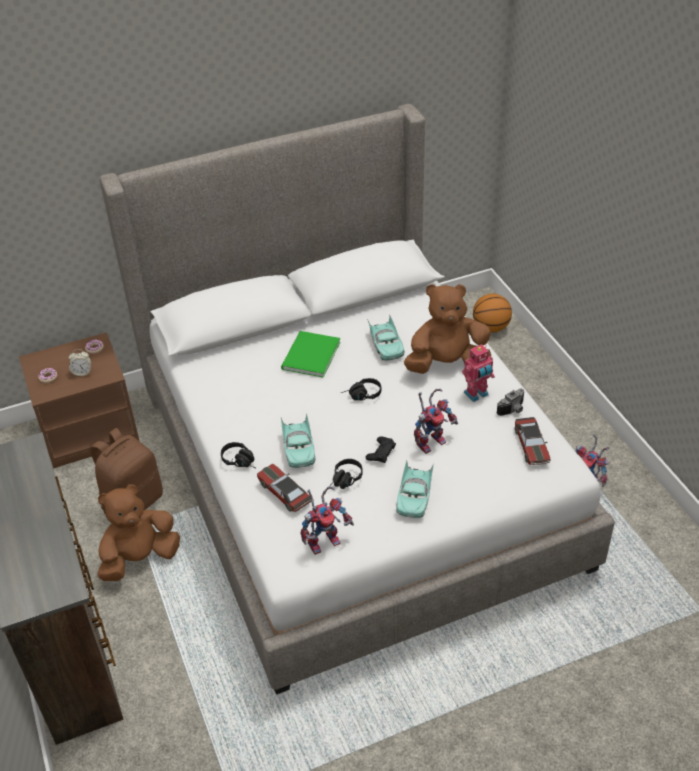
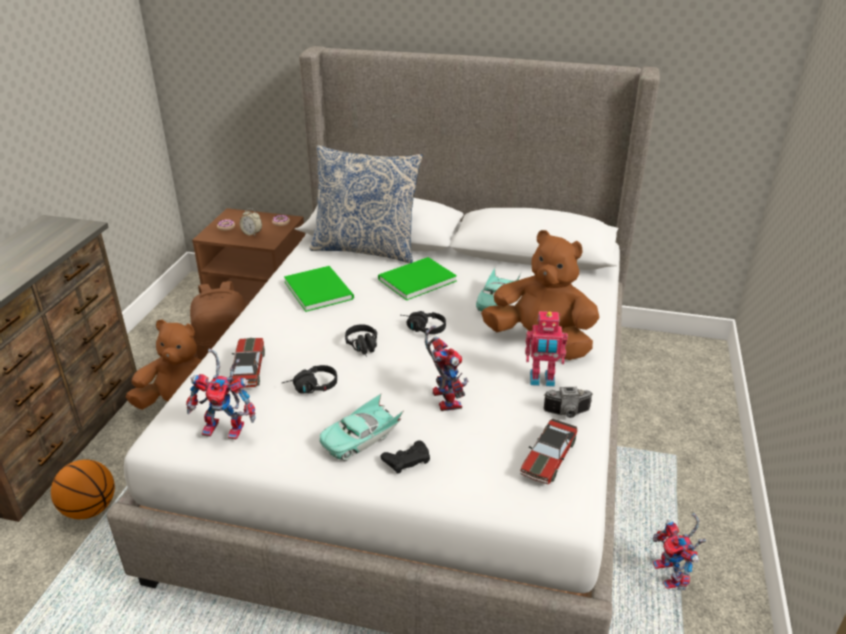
camera: 35 degrees right, 10 degrees down
black headphones [221,442,255,468] -> black headphones moved to [345,324,377,357]
turquoise toy car [281,413,315,468] -> none
black game controller [366,437,396,463] -> black game controller moved to [381,441,430,473]
toy robot [414,389,458,454] -> toy robot turned 105 degrees counterclockwise [425,325,468,411]
basketball [473,294,512,333] -> basketball moved to [51,460,115,519]
none -> green book [284,266,354,312]
none -> pillow [309,145,423,264]

